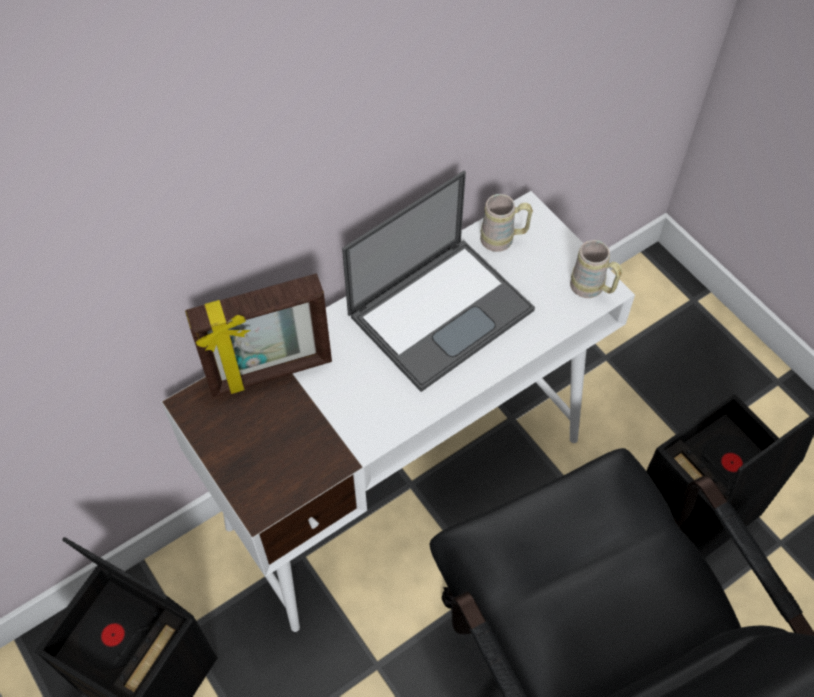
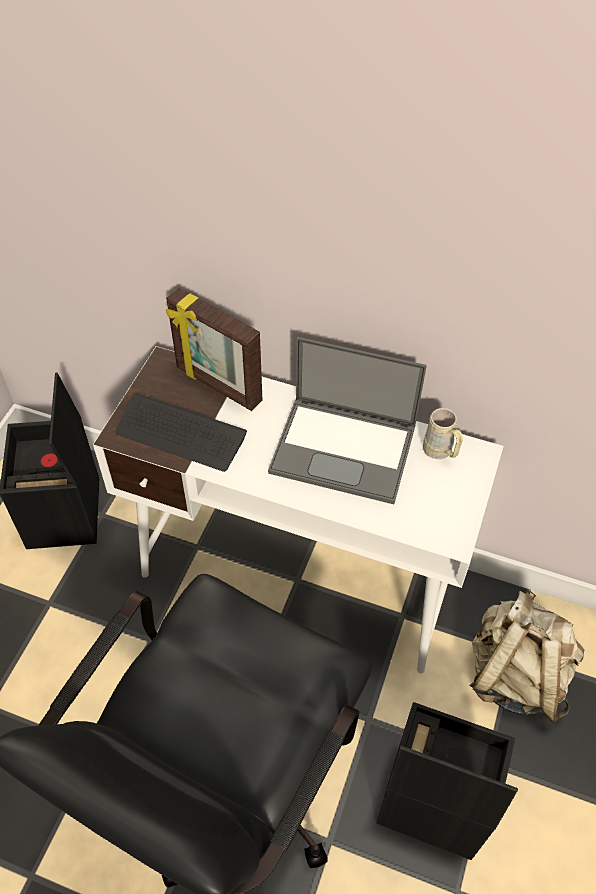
camera: 55 degrees right, 5 degrees down
beige mug [570,240,622,298] -> none
none -> keyboard [115,394,247,472]
none -> beige backpack [469,590,584,724]

